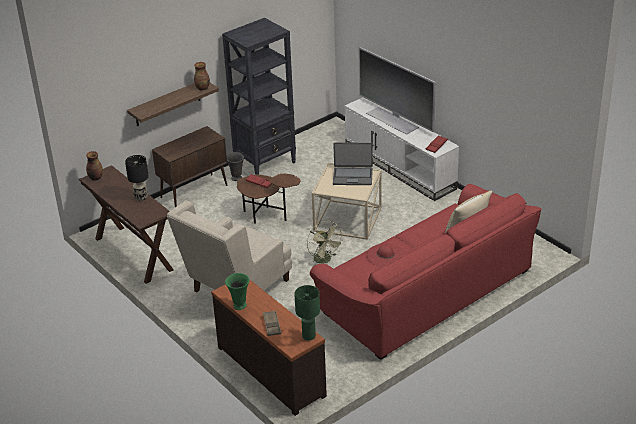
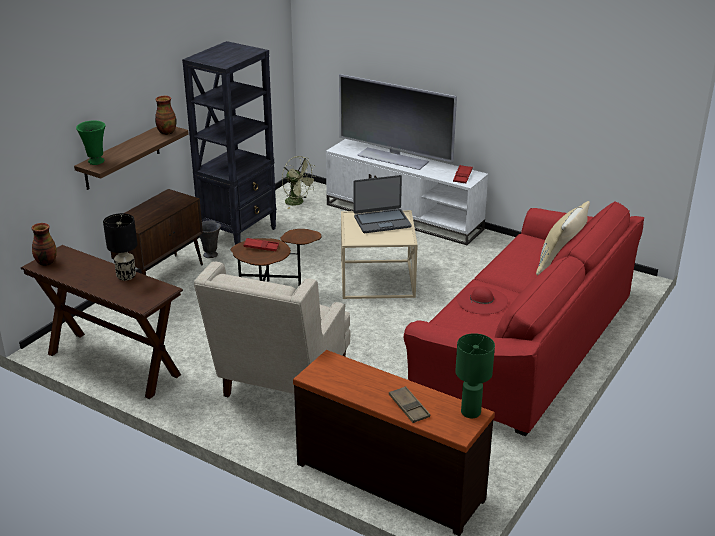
camera: 20 degrees left, 5 degrees down
green vase [225,273,250,310] -> green vase moved to [76,120,106,165]
green fan [307,221,344,267] -> green fan moved to [282,156,317,209]

